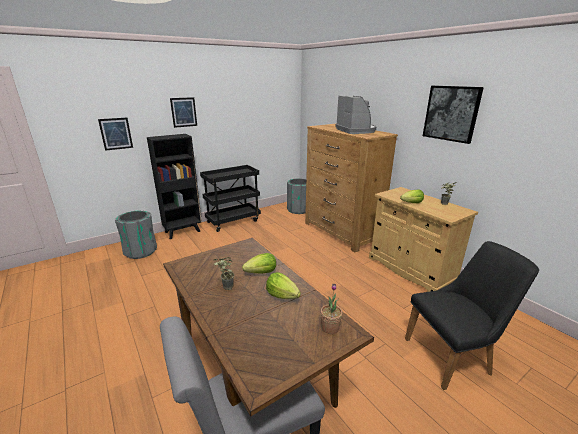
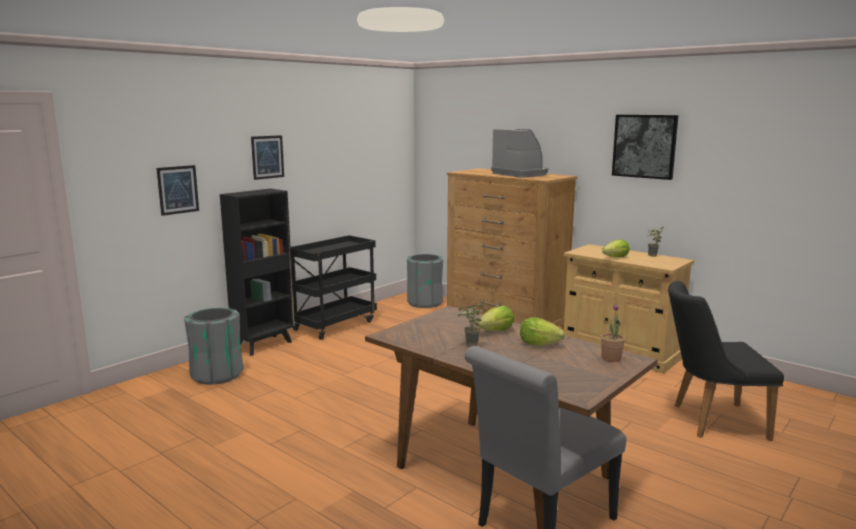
camera: 15 degrees left, 10 degrees down
black chair [405,241,539,390] -> black chair turned 150 degrees counterclockwise [668,281,784,441]

